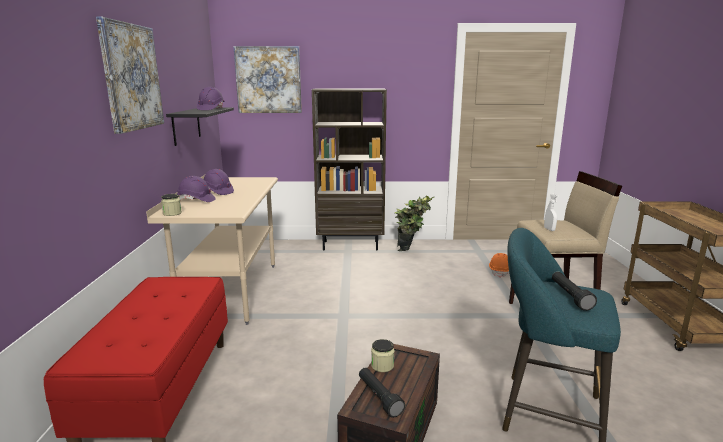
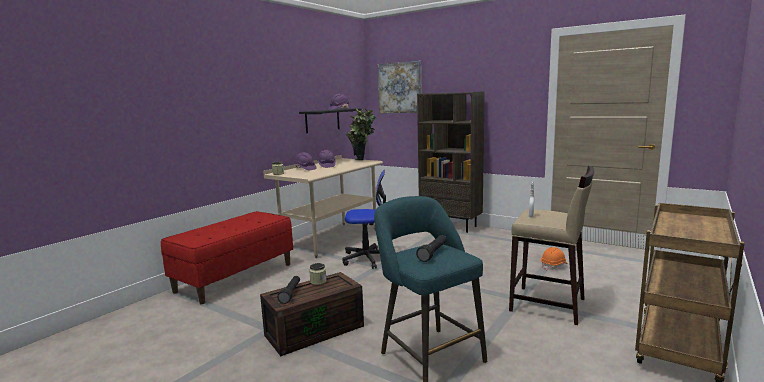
camera: 35 degrees right, 5 degrees down
picture [96,17,164,134] -> none
potted plant [395,195,434,251] -> potted plant moved to [346,109,377,160]
none -> office chair [342,170,386,269]

